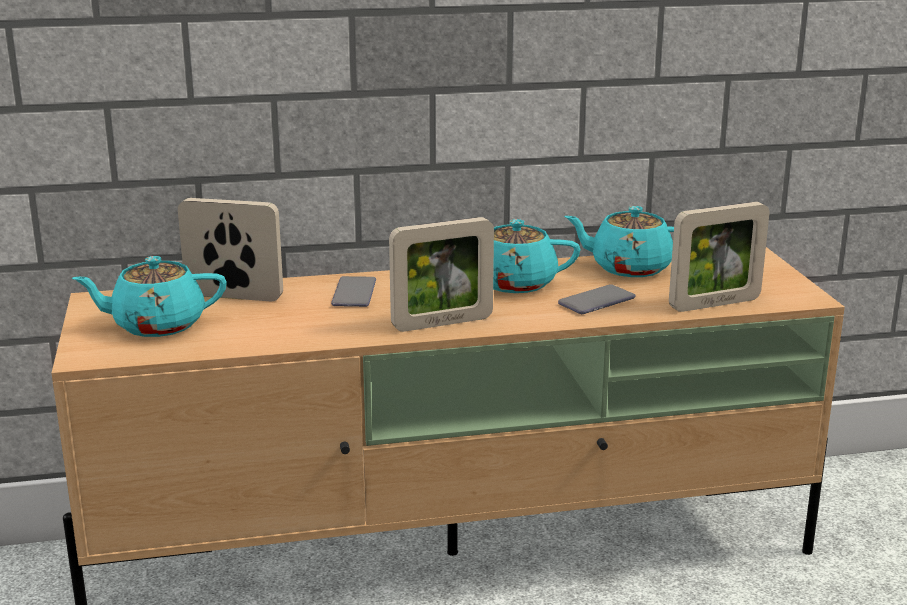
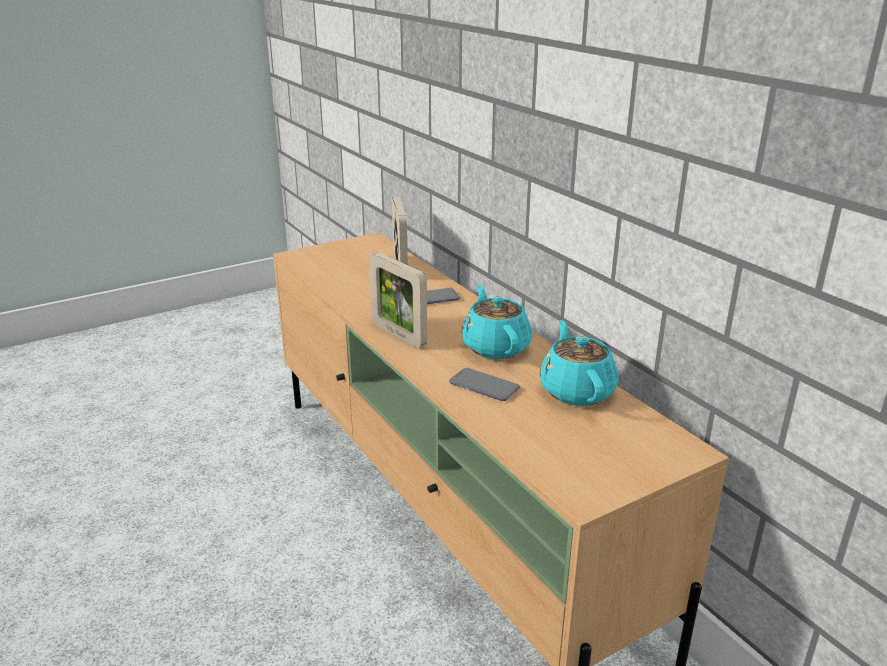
camera: 70 degrees right, 5 degrees up
turquoise teapot [72,256,227,337] -> none
picture frame [669,202,769,312] -> none

